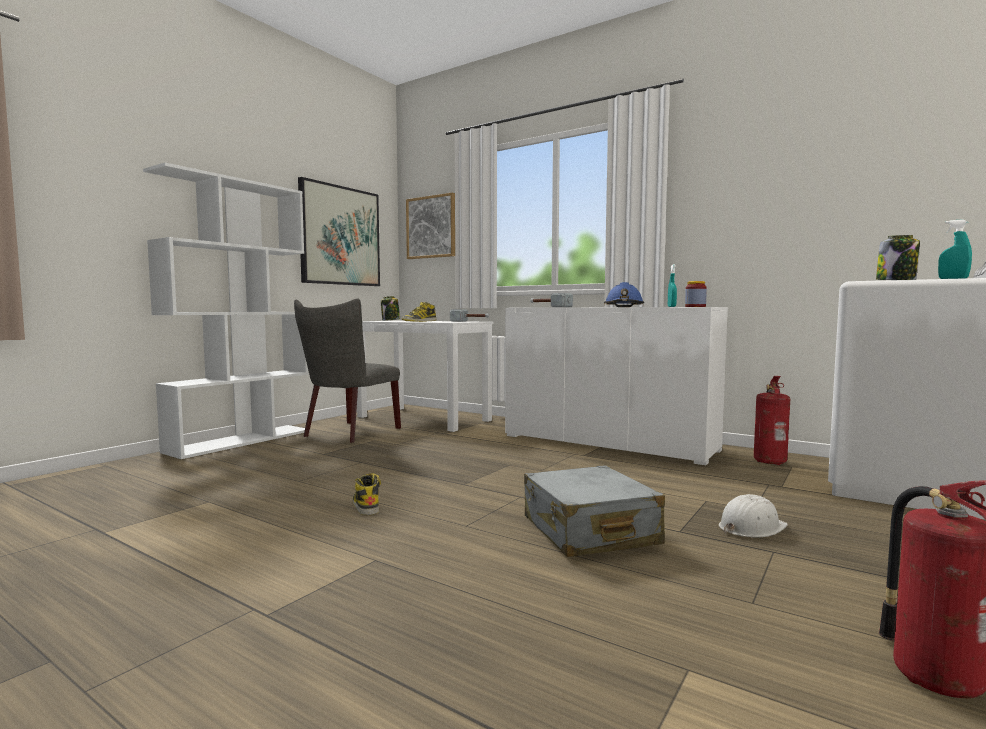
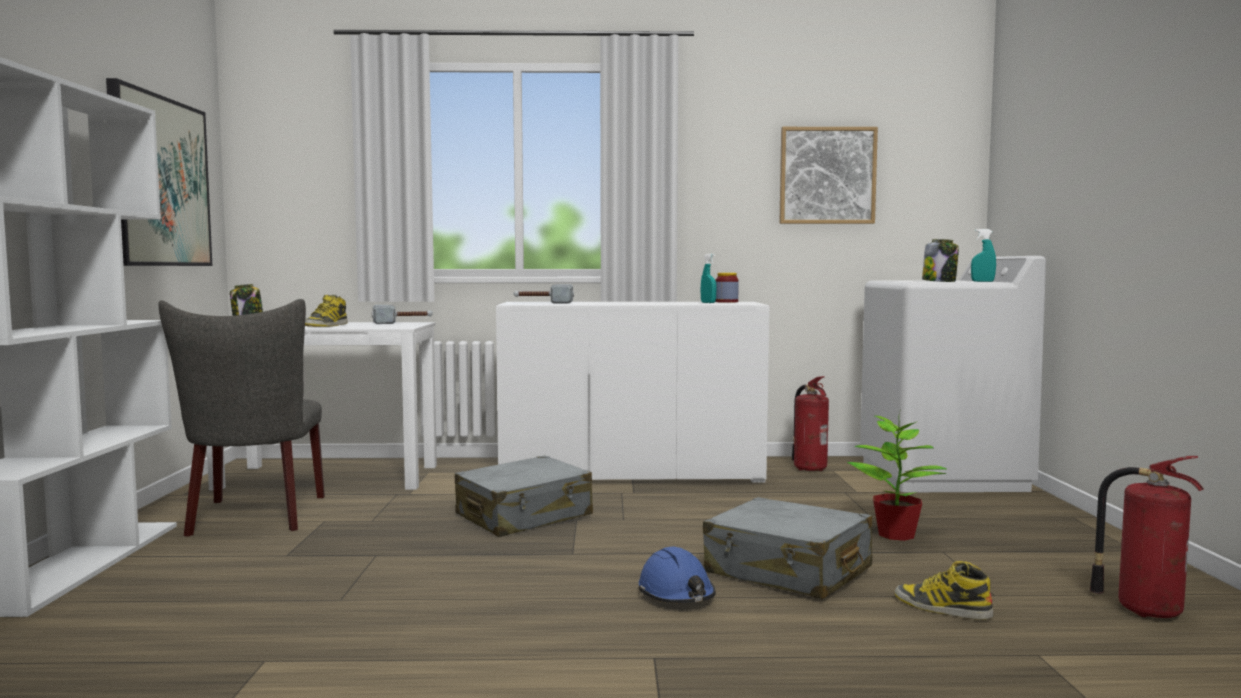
camera: 35 degrees left, 0 degrees up
boot [353,473,381,515] -> boot moved to [895,561,993,620]
picture [406,193,455,259] -> picture moved to [779,127,878,224]
blue hard hat [604,282,644,307] -> blue hard hat moved to [639,546,716,603]
white hard hat [719,494,788,538] -> potted plant [847,412,946,541]
none -> grey suitcase [455,456,593,537]

